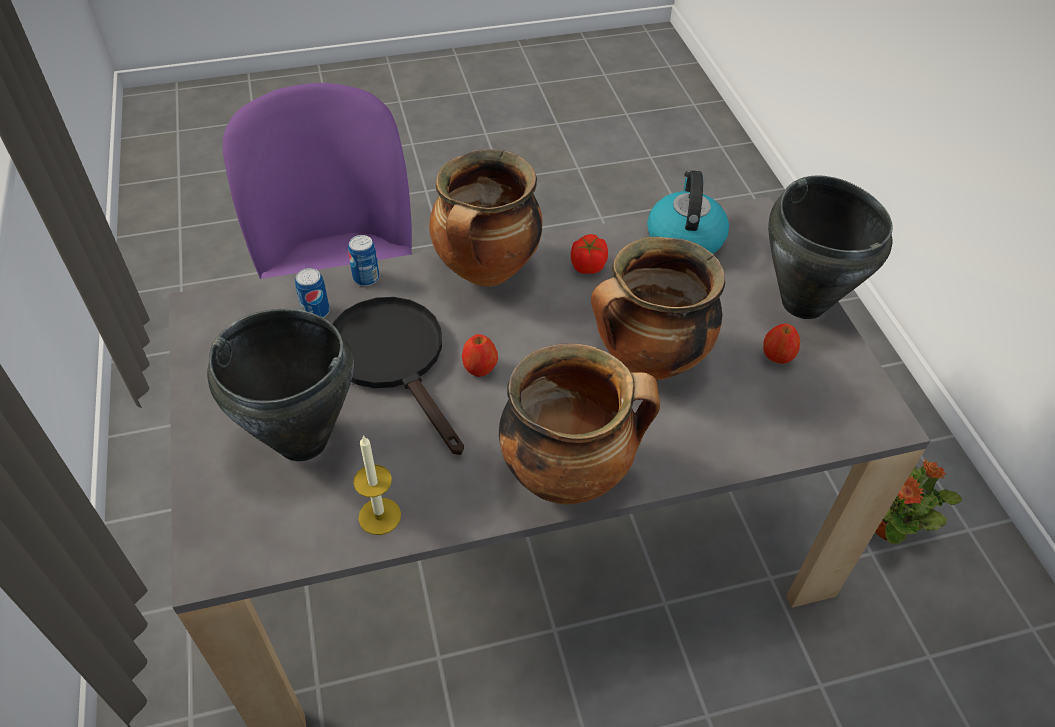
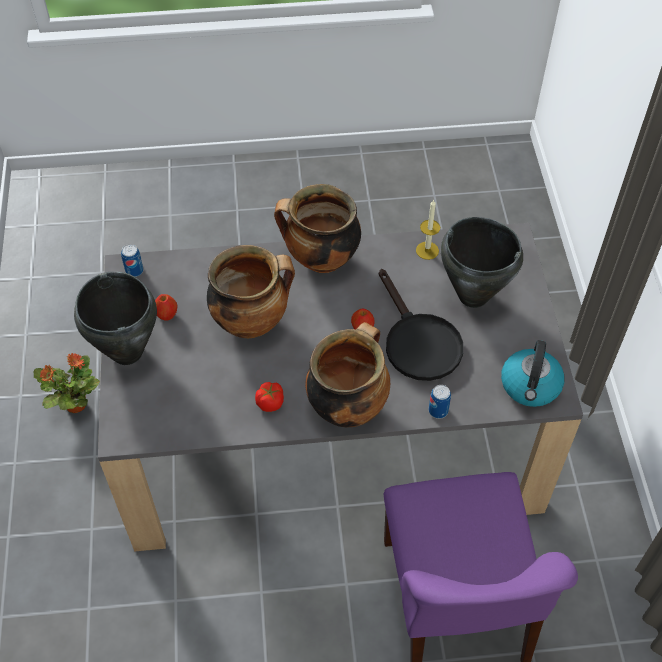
camera: 170 degrees left, 5 degrees up
can [295,268,330,318] -> can moved to [121,244,144,277]
kettle [647,171,729,254] -> kettle moved to [501,340,564,407]

